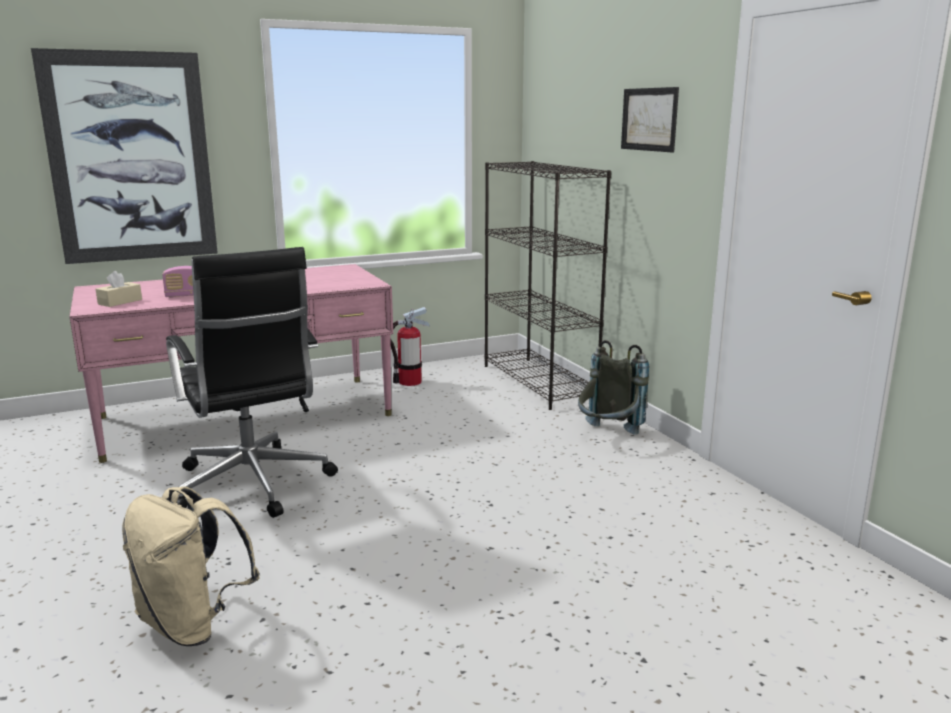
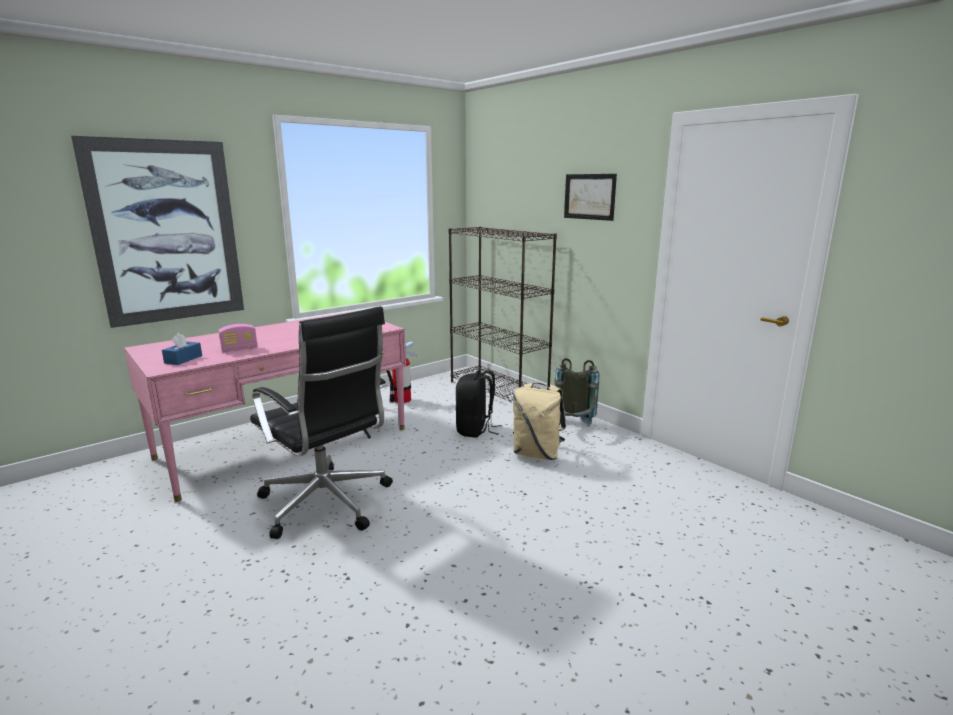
camera: 15 degrees left, 0 degrees up
beige tissue box [96,271,142,307] -> blue tissue box [162,333,202,365]
beige backpack [122,486,260,646] -> beige backpack moved to [513,383,566,460]
none -> black backpack [456,370,502,438]

